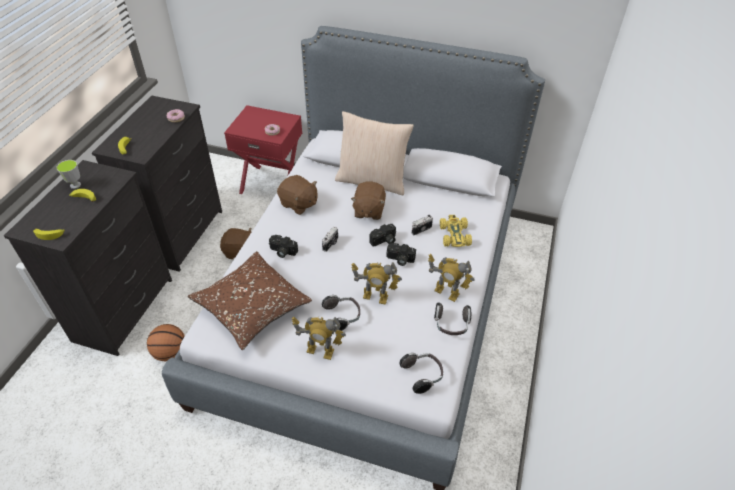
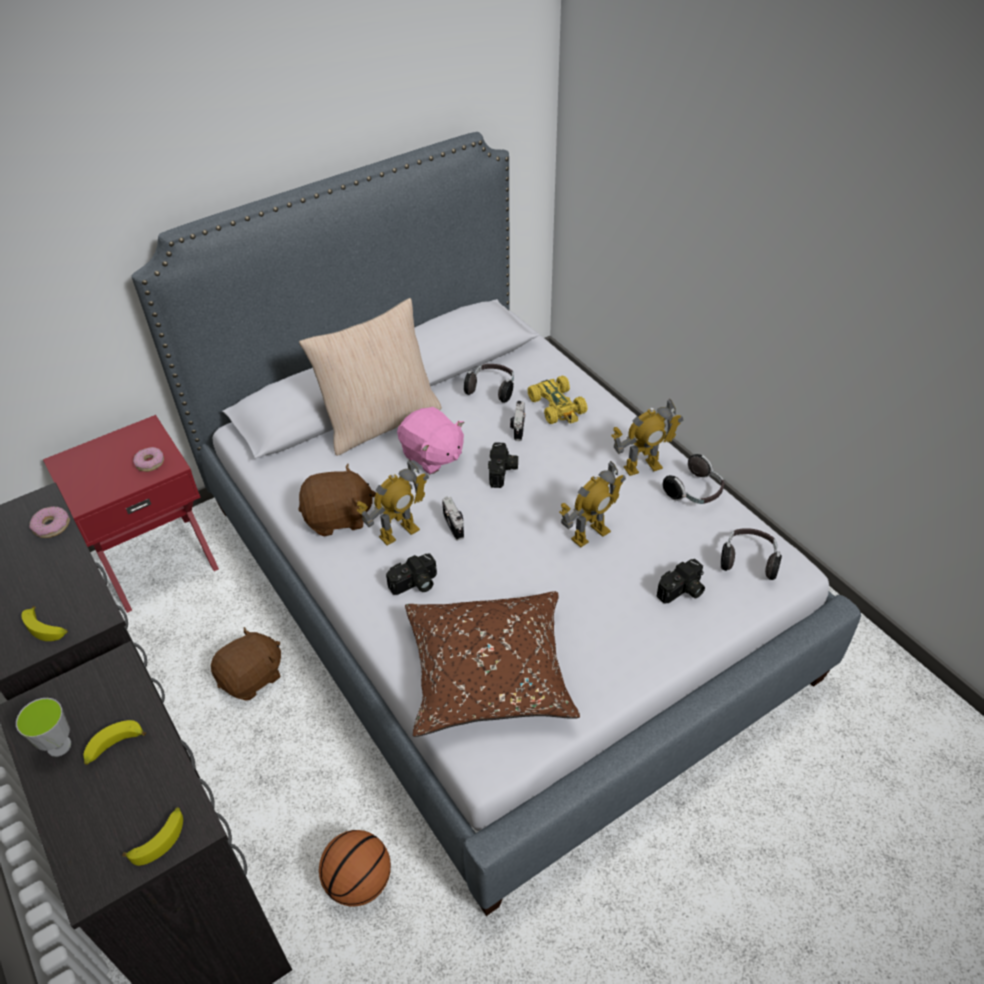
camera: 50 degrees left, 0 degrees up
toy robot [292,316,346,360] -> toy robot moved to [356,460,429,546]
headphones [322,295,360,331] -> headphones moved to [464,364,514,403]
brown plush toy [351,181,386,220] -> pink plush toy [397,407,464,474]
camera [387,243,416,266] -> camera moved to [656,559,705,604]
yellow toy car [440,215,472,247] -> yellow toy car turned 150 degrees counterclockwise [528,376,587,424]

